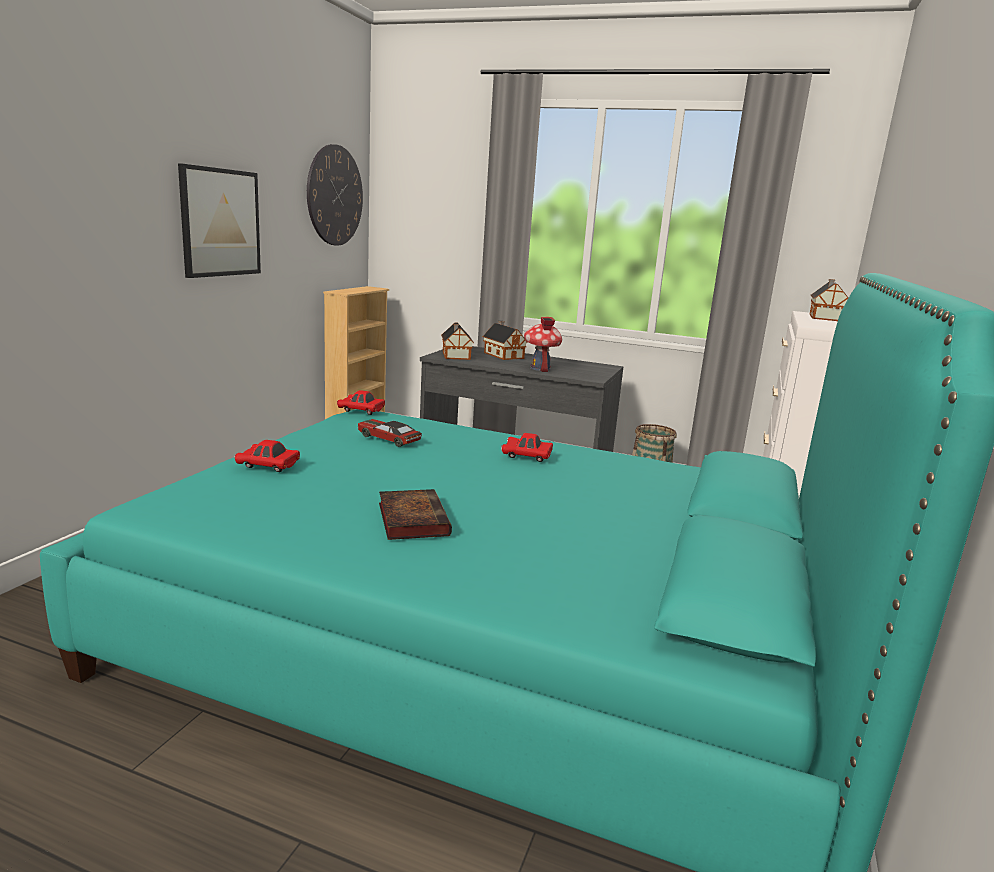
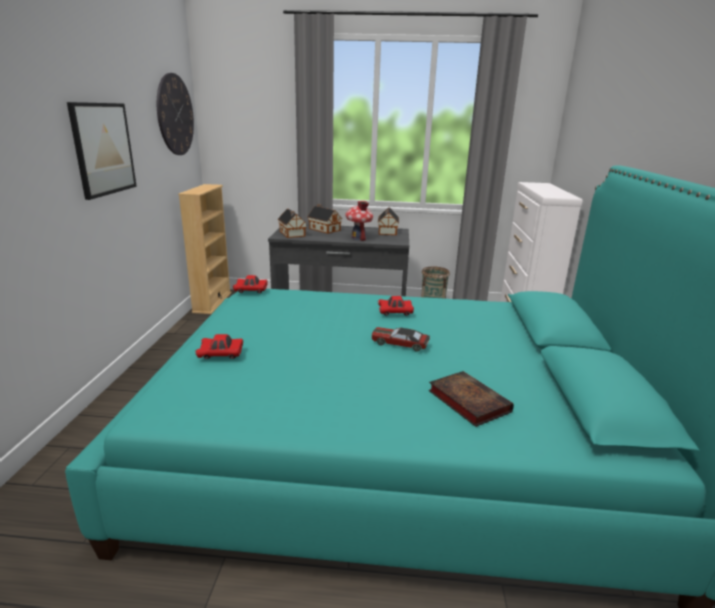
camera: 15 degrees left, 5 degrees up
toy car [358,419,422,447] -> toy car moved to [371,327,430,352]
book [379,489,452,540] -> book moved to [429,371,514,427]
toy house [809,279,848,321] -> toy house moved to [378,208,399,235]

